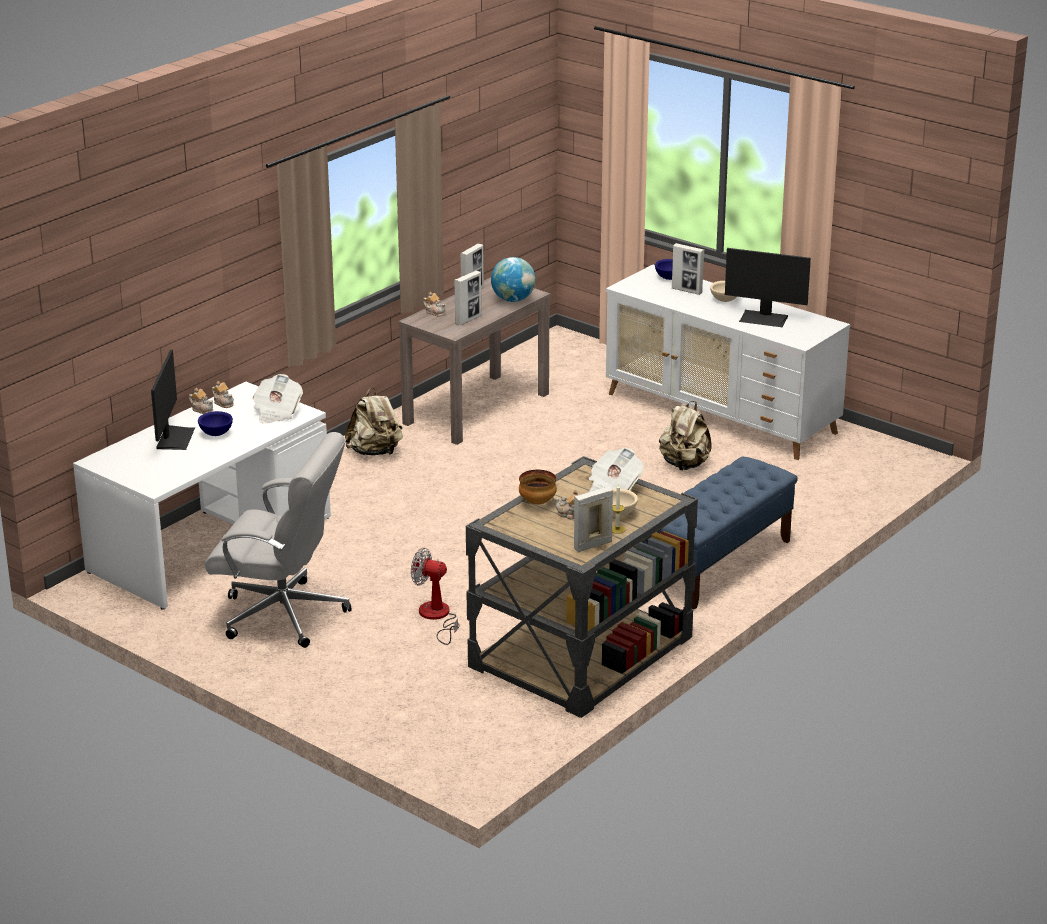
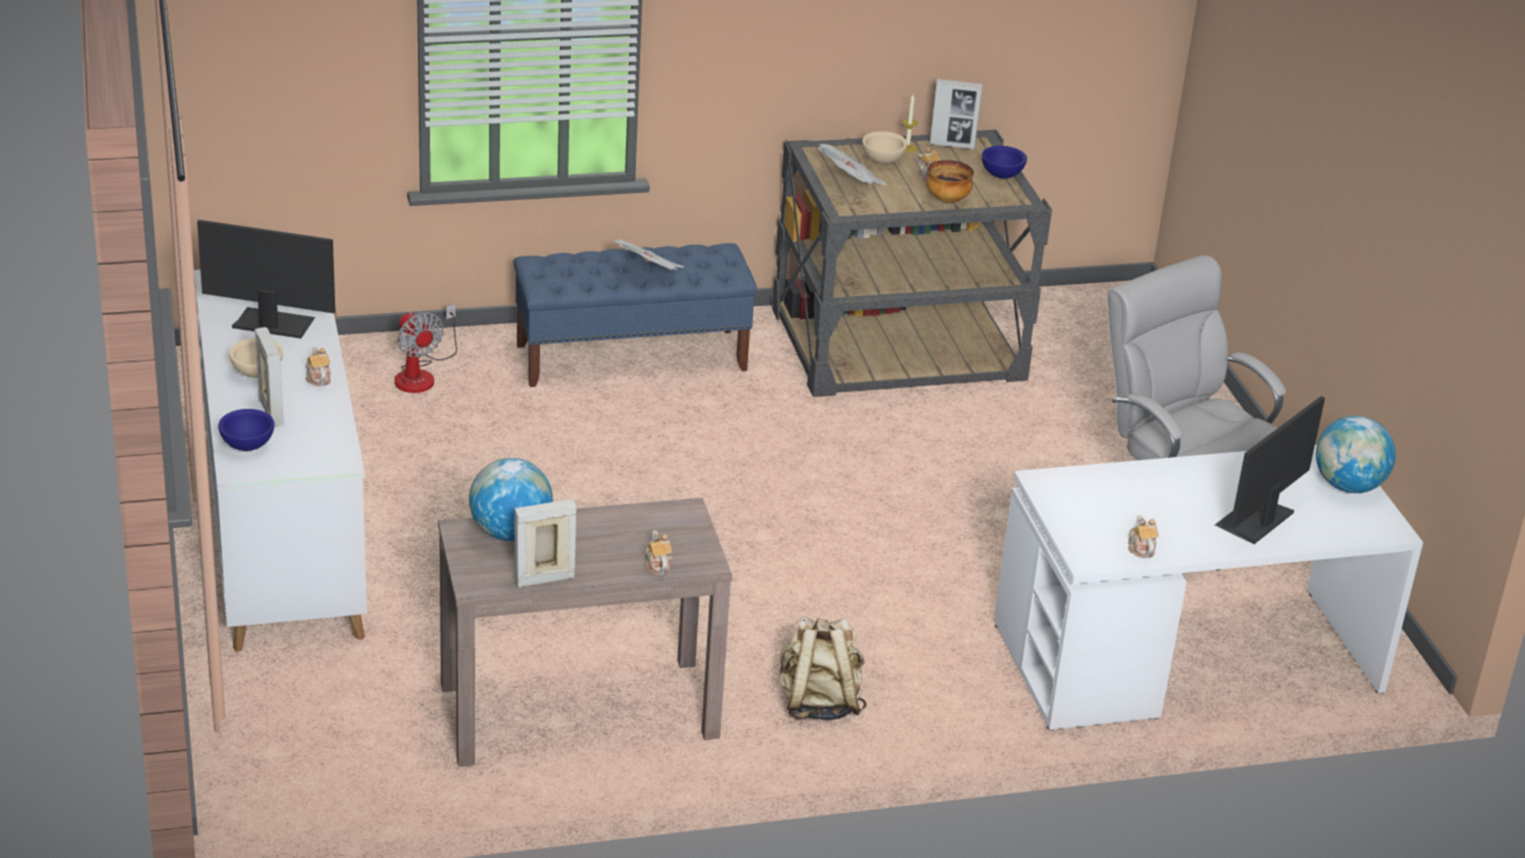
camera: 145 degrees left, 5 degrees up
teapot [189,388,213,414] -> teapot moved to [306,347,331,386]
blue bowl [198,411,233,436] -> blue bowl moved to [982,146,1027,179]
newspaper [253,374,303,424] -> newspaper moved to [614,239,684,270]
fan [411,548,460,645] -> fan moved to [395,304,457,393]
picture frame [454,271,481,326] -> none
beige backpack [659,401,712,470] -> none
monitor [725,248,811,327] -> monitor turned 45 degrees counterclockwise [197,220,335,339]
none -> globe [1316,416,1396,493]

